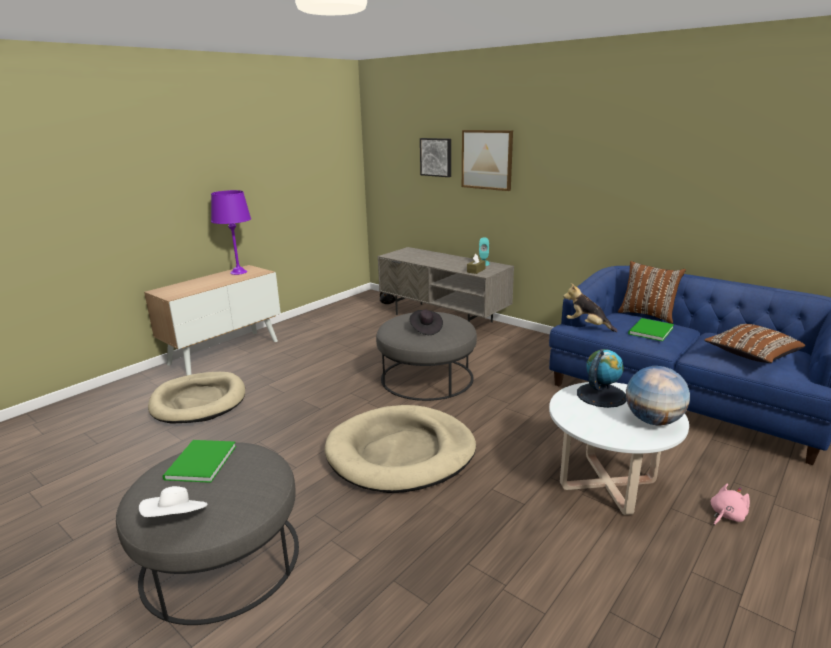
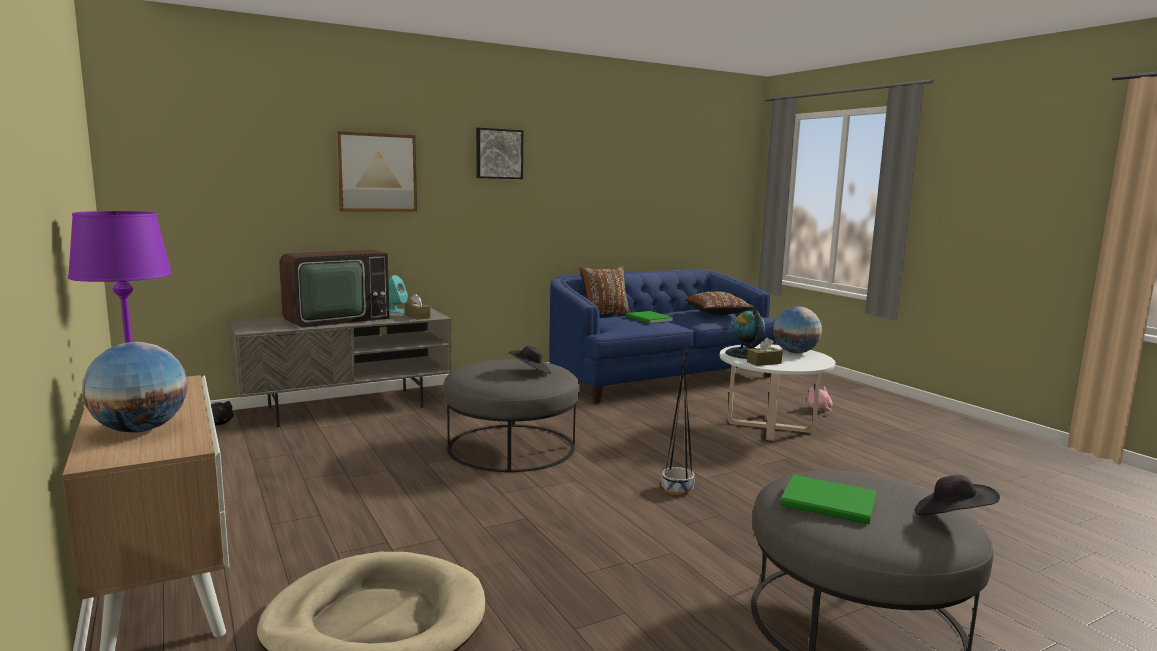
camera: 70 degrees left, 10 degrees down
white hat [139,486,207,517] -> black hat [914,475,1000,515]
beige dog bed [325,405,476,493] -> black planter [662,343,695,495]
picture [420,138,451,177] -> picture moved to [476,128,523,179]
plush toy [563,283,618,332] -> none
none -> globe [82,342,187,432]
none -> television [279,250,389,327]
none -> brown tissue box [747,338,783,366]

